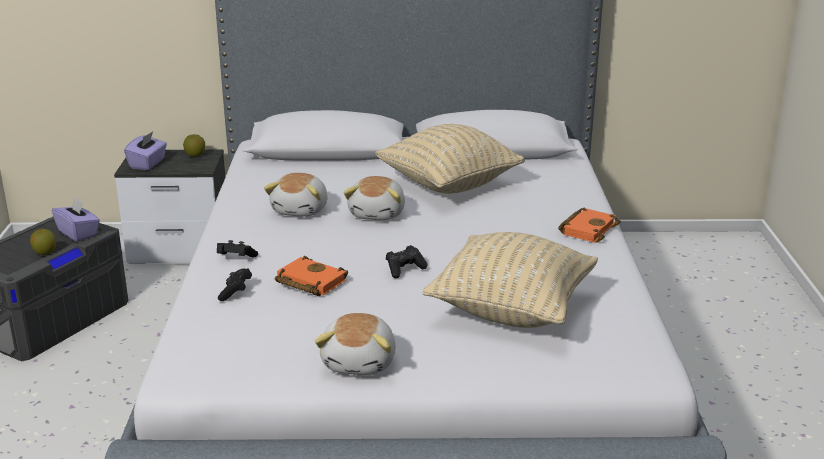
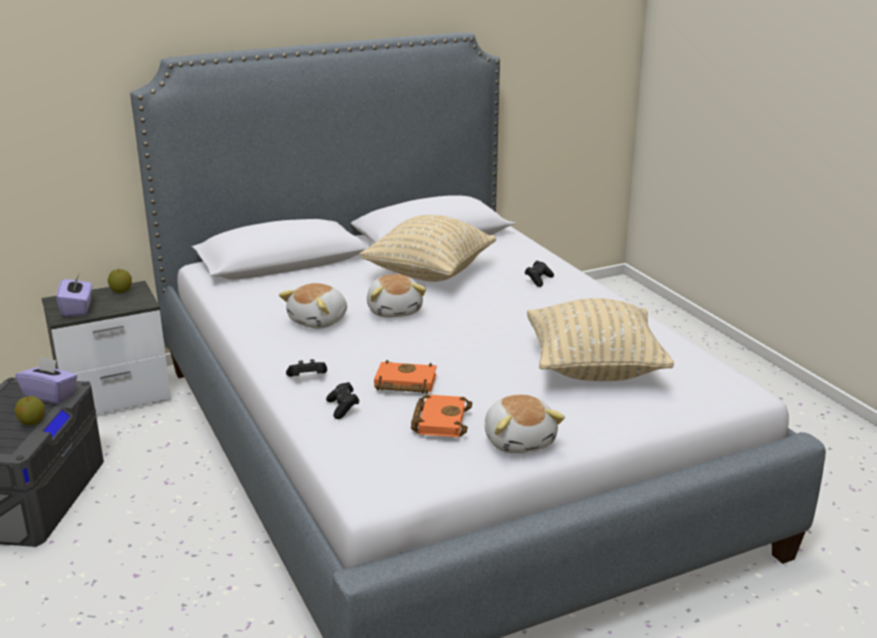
camera: 25 degrees left, 0 degrees up
plush toy [264,173,328,217] -> plush toy turned 45 degrees clockwise [279,283,347,329]
black game controller [386,245,428,278] -> black game controller moved to [525,261,554,287]
orange book [558,207,621,243] -> orange book moved to [411,395,472,437]

